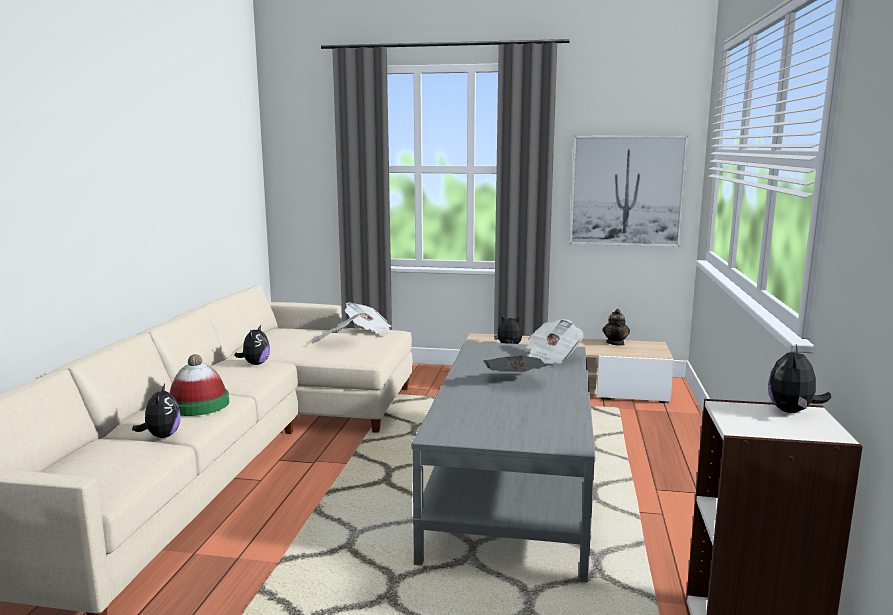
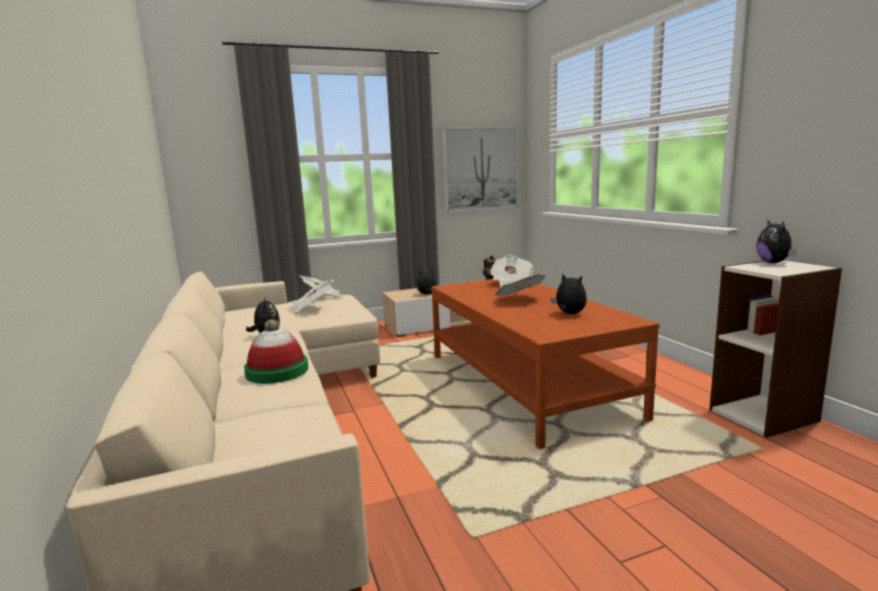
camera: 30 degrees left, 0 degrees up
plush toy [132,384,181,438] -> plush toy moved to [550,273,587,314]
grey coffee table [412,342,596,582] -> brown coffee table [431,279,659,449]

